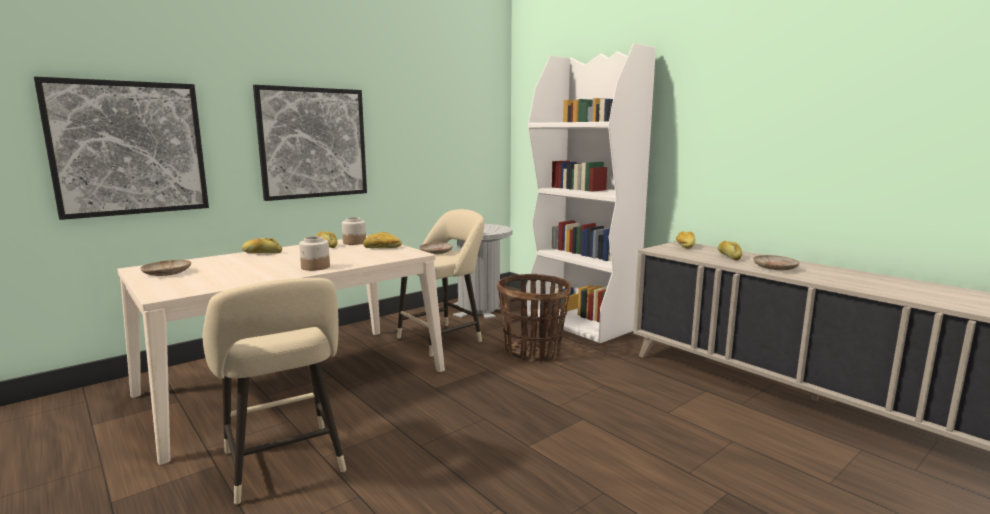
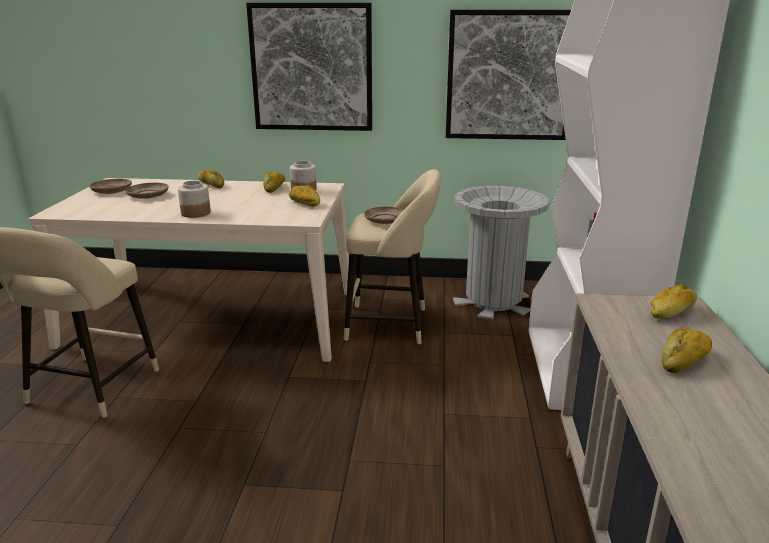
camera: 45 degrees right, 10 degrees up
picture [34,76,209,220] -> picture moved to [446,10,571,140]
basket [497,274,571,362] -> none
beige plate [753,255,799,270] -> beige plate moved to [125,183,168,199]

